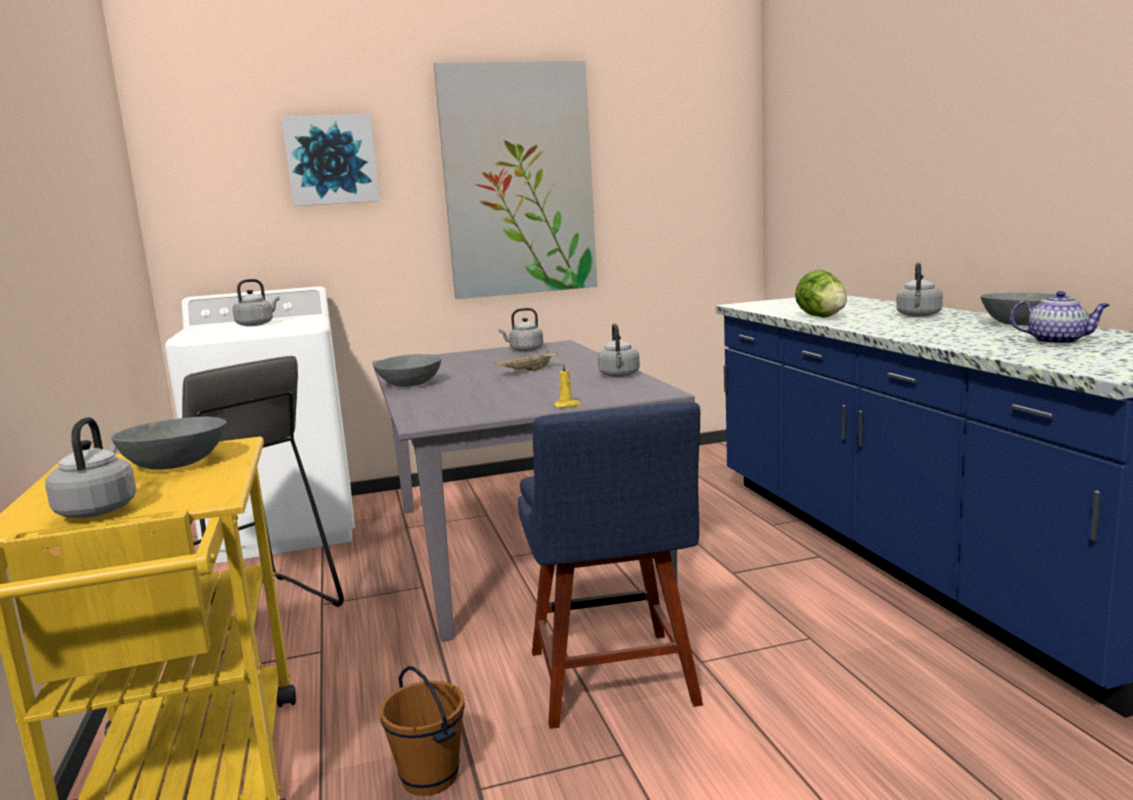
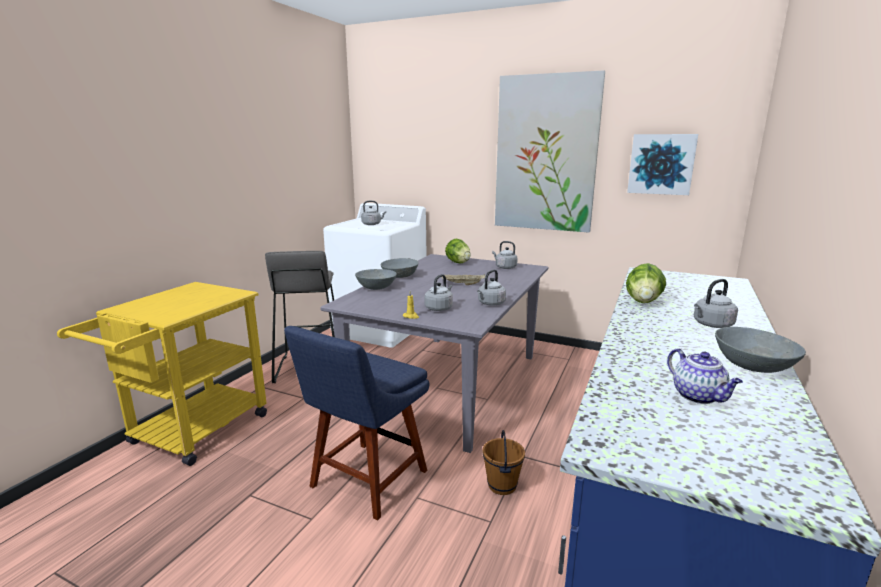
camera: 40 degrees right, 5 degrees up
grey kettle [45,417,136,518] -> grey kettle moved to [425,274,453,311]
grey bowl [111,417,227,470] -> grey bowl moved to [355,269,397,290]
picture [282,114,380,206] -> picture moved to [627,134,698,195]
brown bucket [379,666,465,796] -> brown bucket moved to [483,430,525,495]
none -> lettuce [445,239,471,263]

